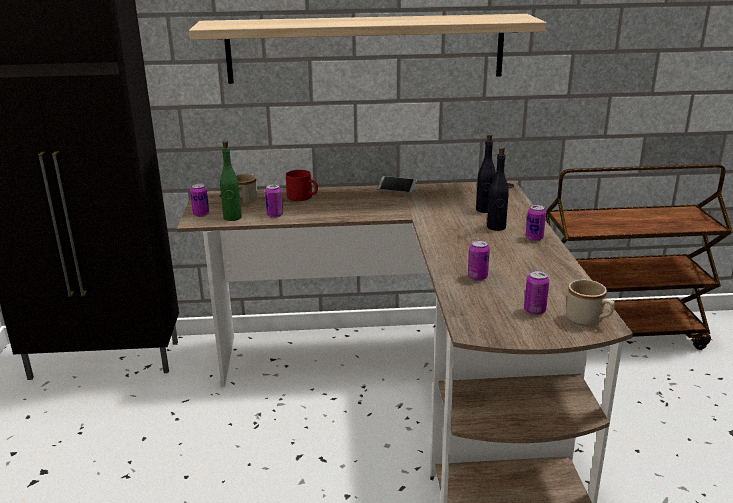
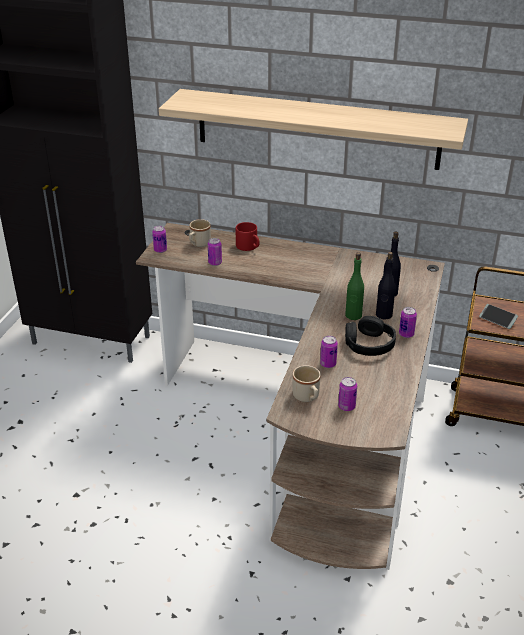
camera: 20 degrees right, 10 degrees up
green bottle [220,140,242,221] -> green bottle moved to [345,252,364,320]
phone [378,176,417,193] -> phone moved to [479,304,518,329]
beige mug [566,280,615,326] -> beige mug moved to [292,365,321,402]
none -> black headphones [345,316,396,356]

